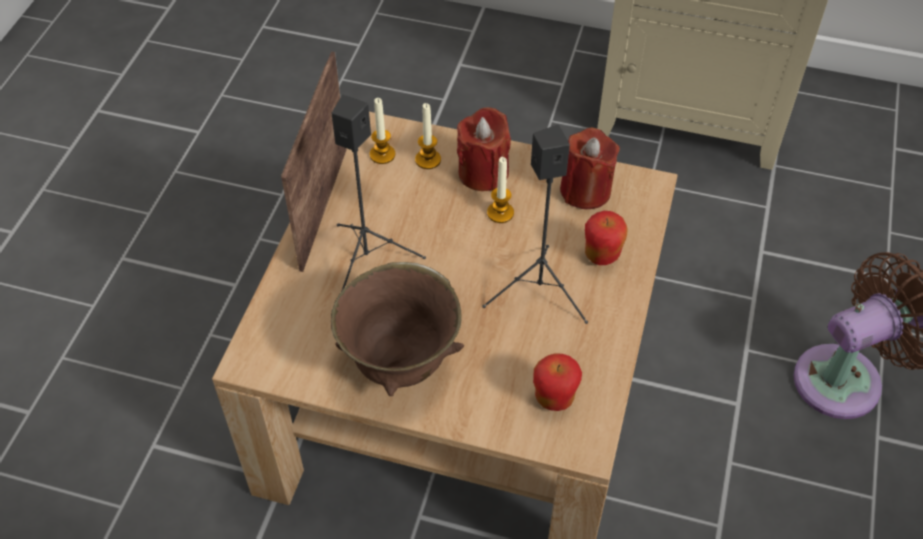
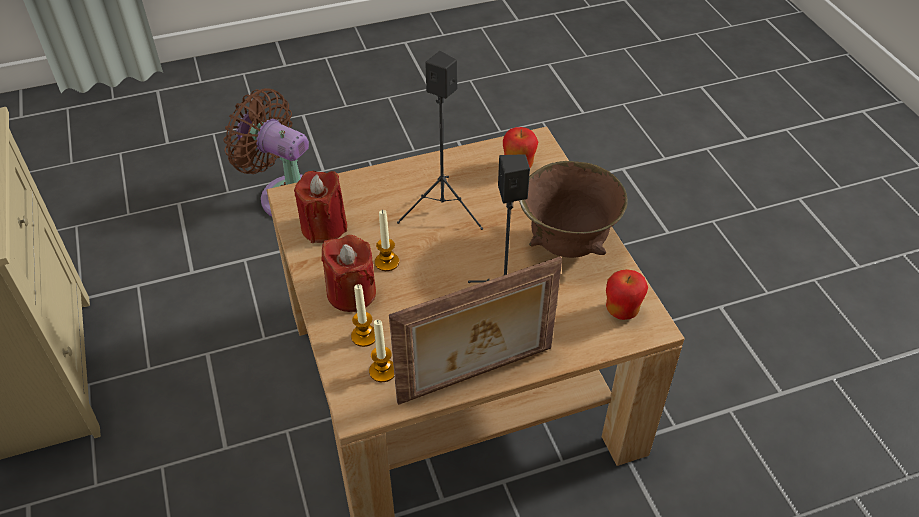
camera: 125 degrees left, 5 degrees down
apple [585,211,628,265] -> apple moved to [606,269,648,320]

